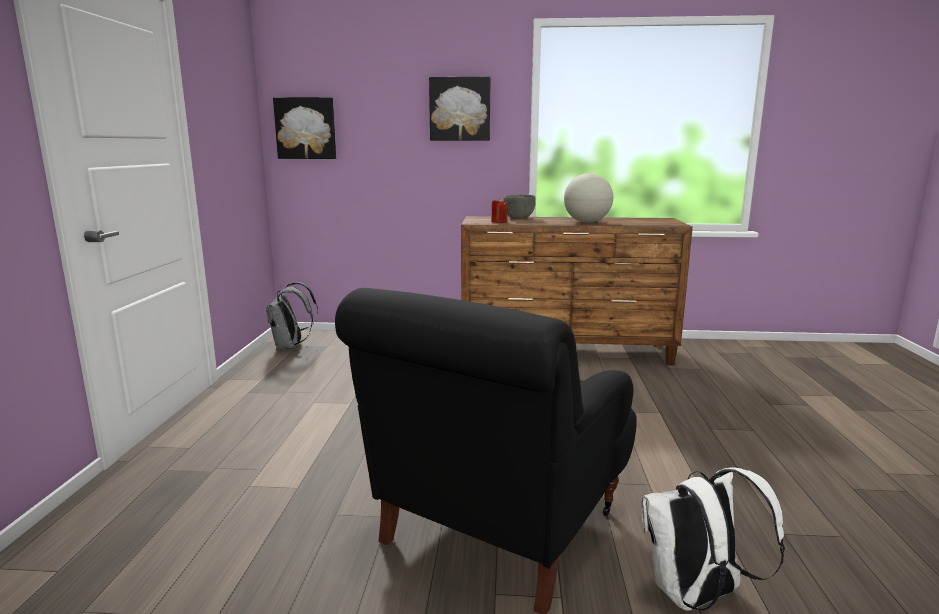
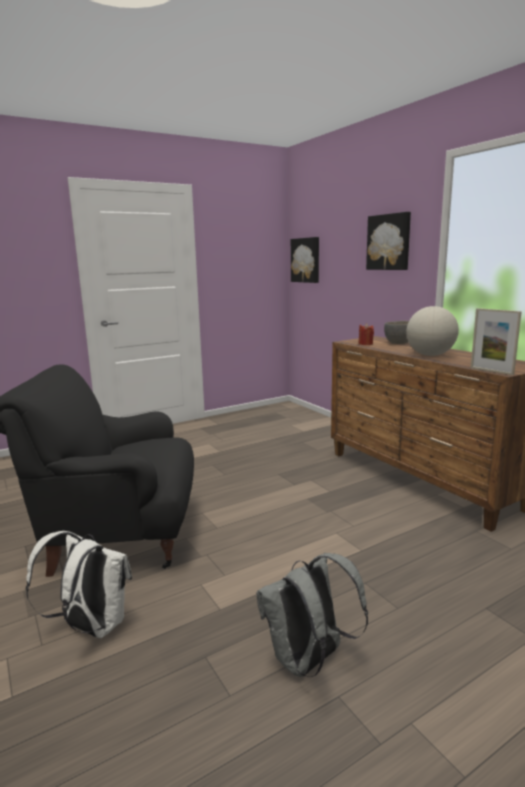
camera: 55 degrees right, 0 degrees up
grey backpack [266,282,318,350] -> grey backpack moved to [256,553,368,677]
none -> picture frame [471,308,522,375]

